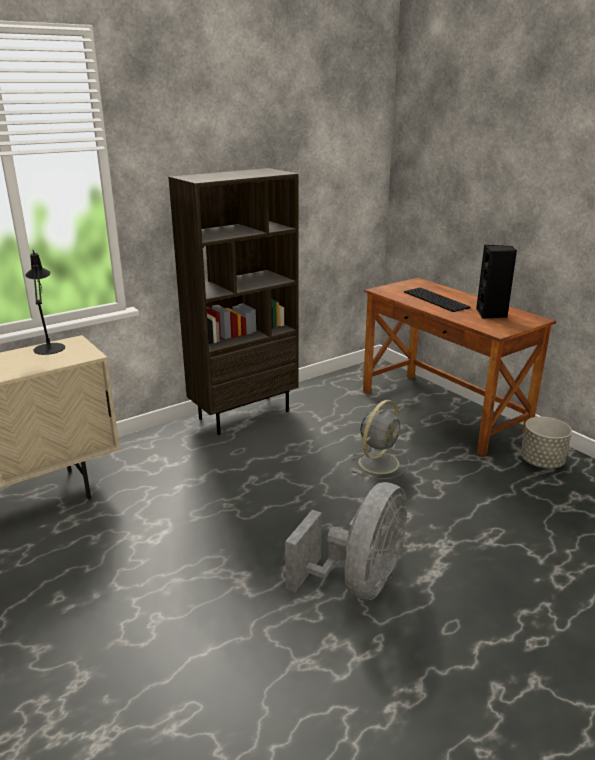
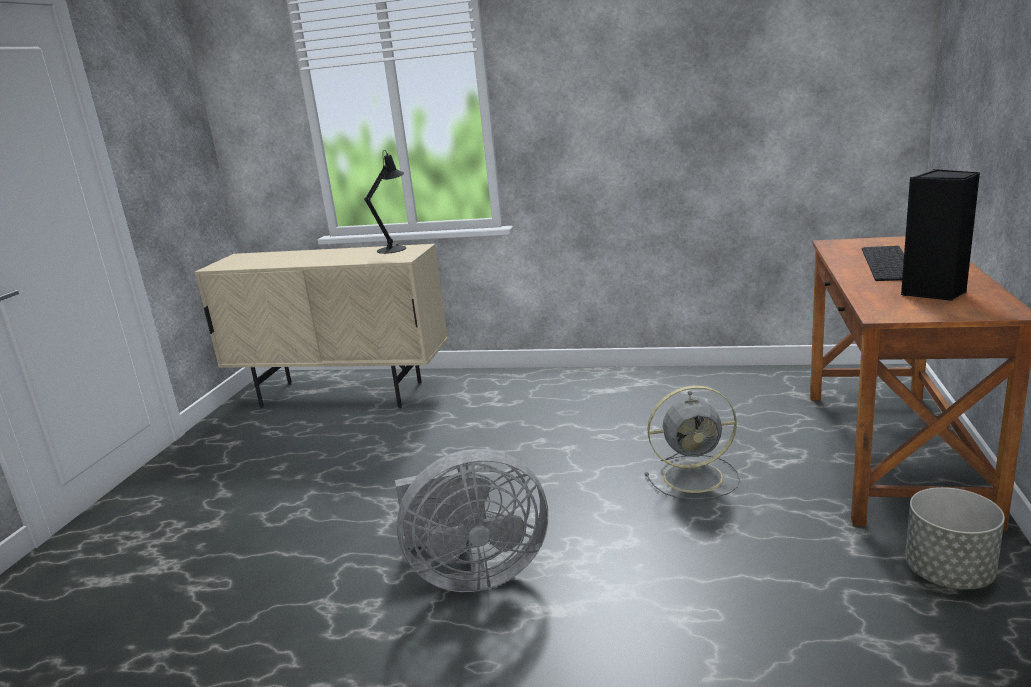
camera: 50 degrees right, 5 degrees down
brown bookcase [168,168,299,435] -> none

